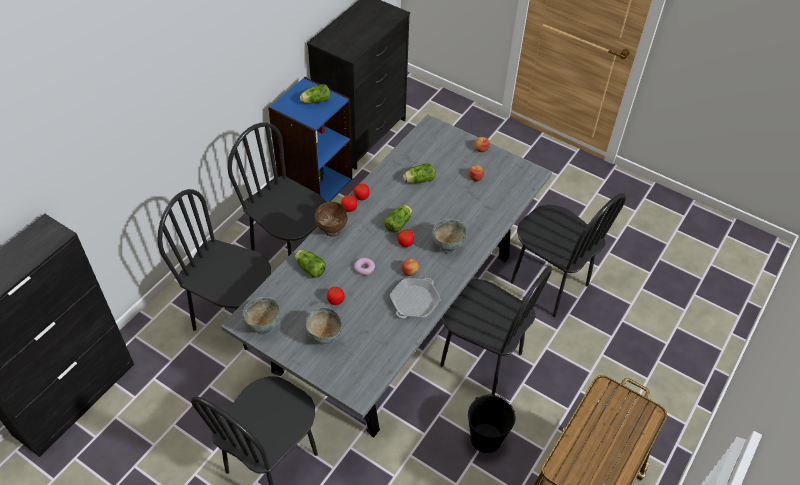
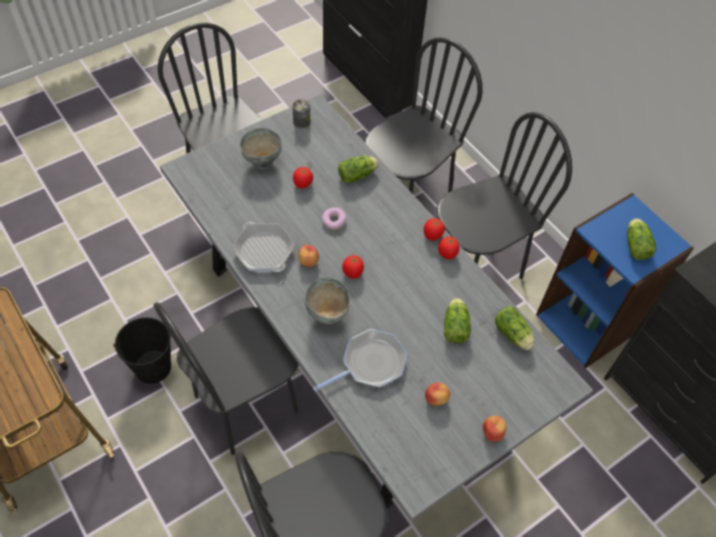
camera: 110 degrees right, 5 degrees up
grey bowl [243,297,280,335] -> can [292,99,310,128]
brown bowl [315,202,348,236] -> none
lettuce [384,205,412,233] -> lettuce moved to [495,306,534,350]
none -> frying pan [313,329,407,391]

